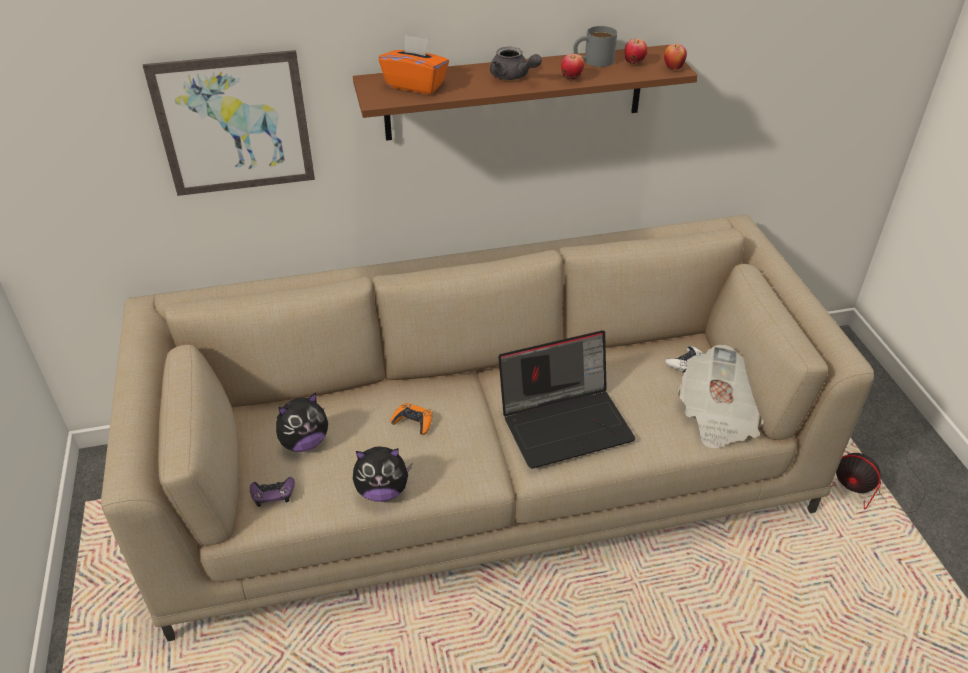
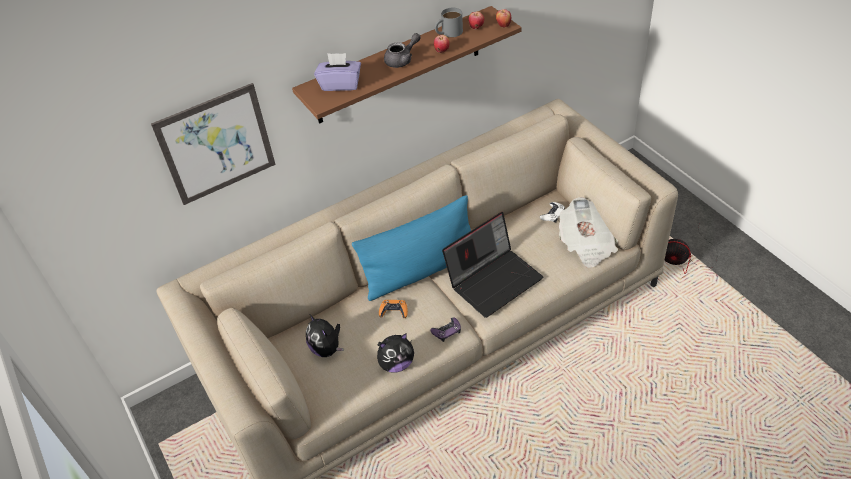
camera: 15 degrees left, 5 degrees up
purple game controller [250,477,295,507] -> purple game controller moved to [430,317,461,342]
plush toy [276,392,328,452] -> plush toy turned 105 degrees clockwise [306,314,344,357]
orange tissue box [379,35,449,94] -> purple tissue box [314,53,361,91]
grey teapot [490,47,542,80] -> grey teapot turned 60 degrees counterclockwise [384,33,421,68]
none -> blue pillow [352,195,471,301]

